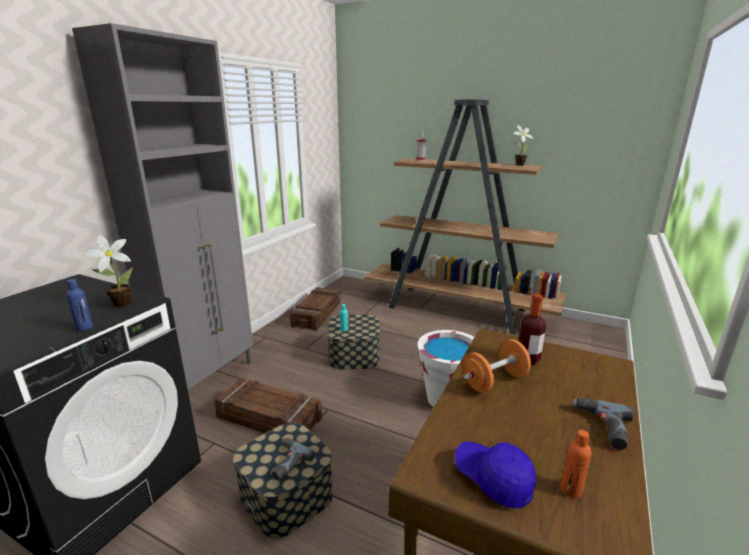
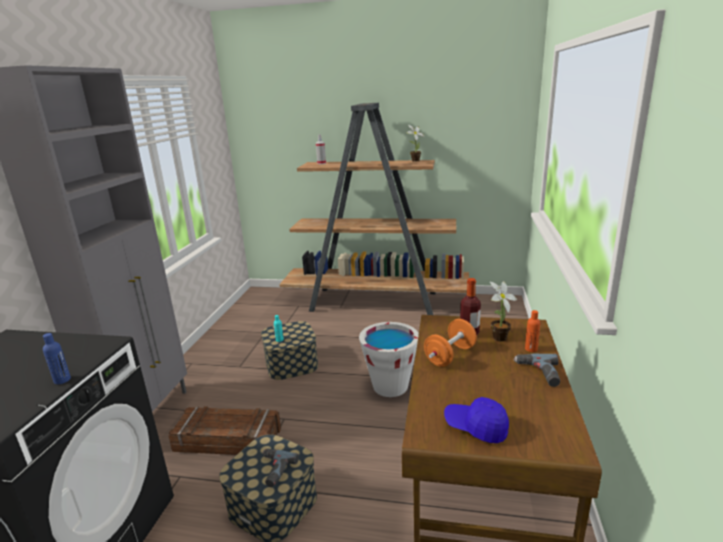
camera: 15 degrees left, 0 degrees up
potted plant [83,236,133,307] -> potted plant moved to [490,281,517,342]
crate [290,287,341,331] -> none
orange bottle [560,430,592,498] -> orange bottle moved to [525,310,540,352]

